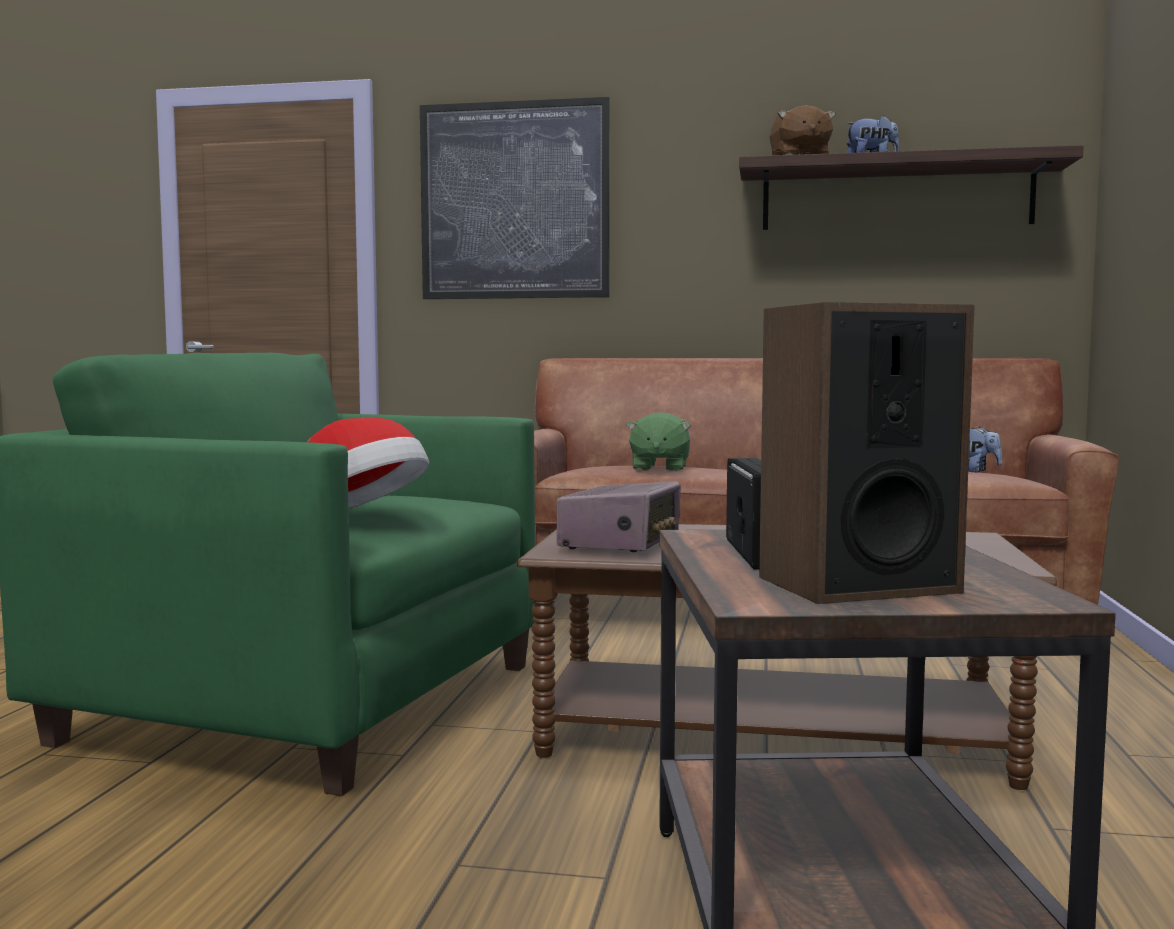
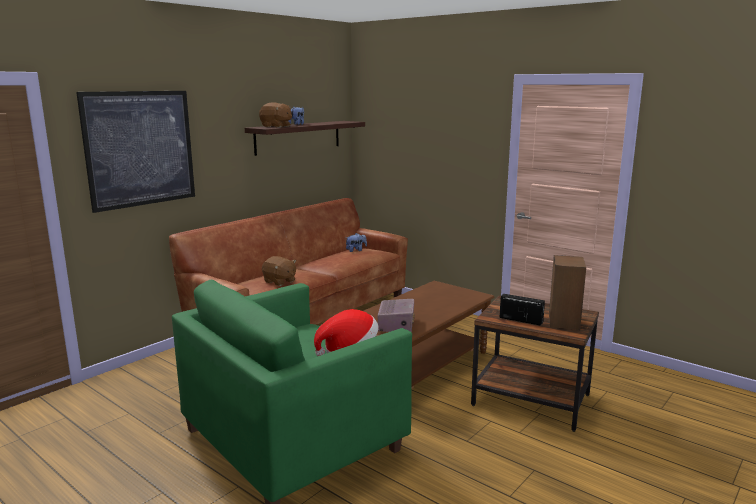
camera: 60 degrees left, 10 degrees up
radio [557,482,681,552] -> radio turned 45 degrees clockwise [377,299,415,332]
green plush toy [626,412,691,471] -> brown plush toy [262,256,296,286]

